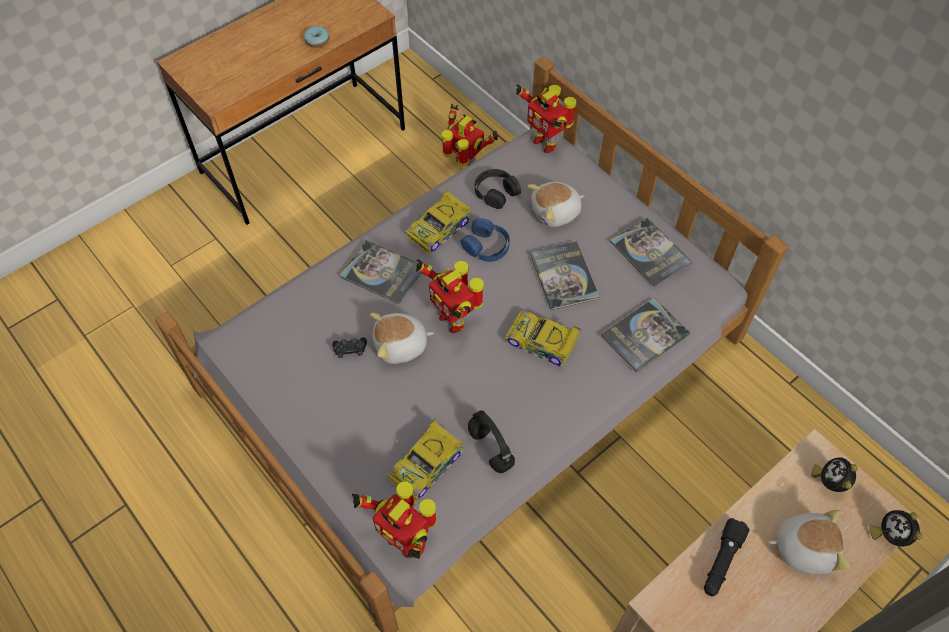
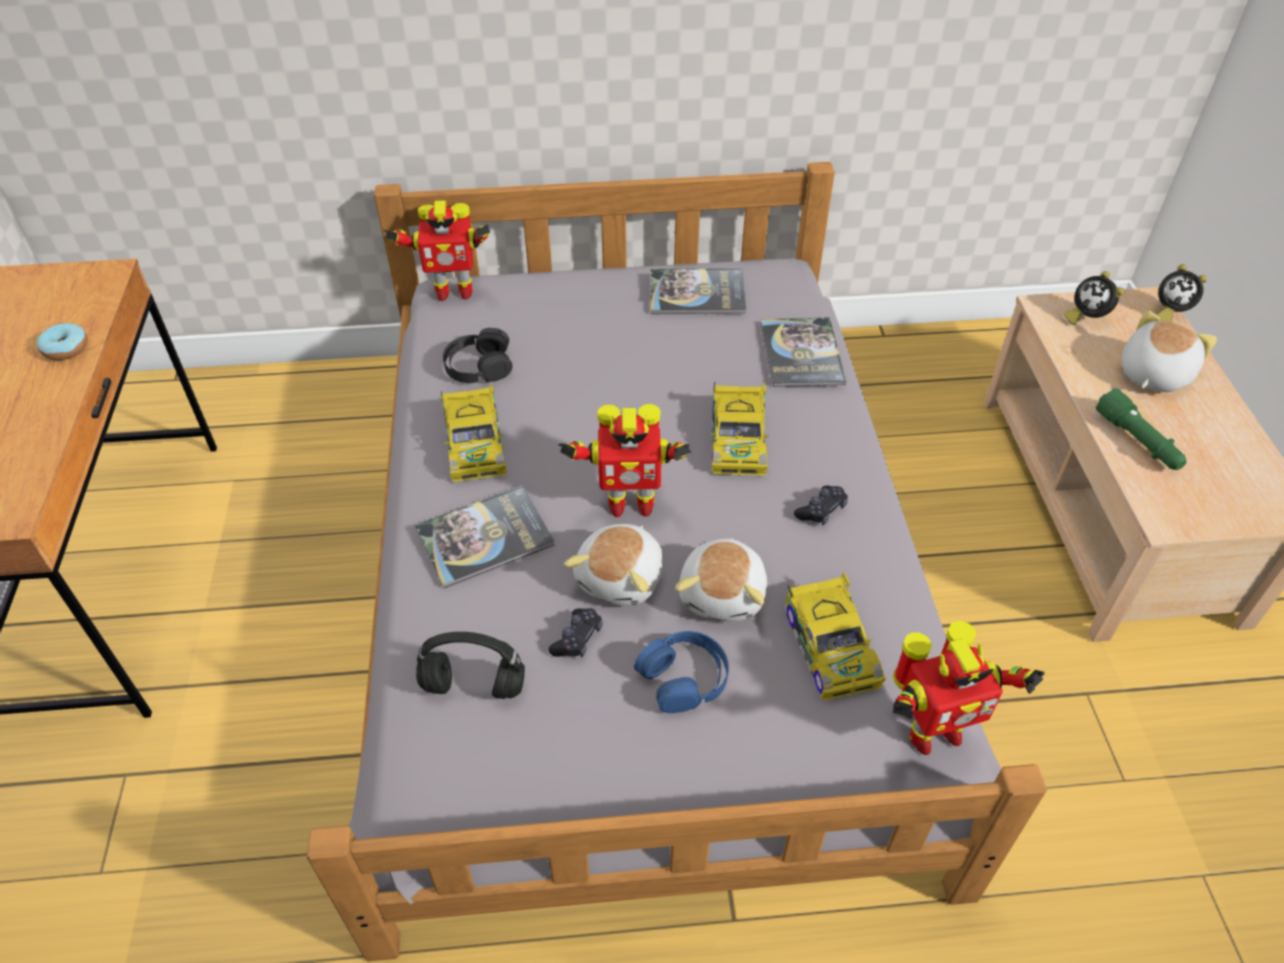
camera: 55 degrees left, 10 degrees down
toy robot [442,104,498,167] -> none
blue headphones [460,218,510,262] -> blue headphones moved to [634,631,729,713]
black headphones [468,411,515,473] -> black headphones moved to [416,632,525,699]
toy car [505,311,581,367] -> toy car turned 60 degrees counterclockwise [711,381,769,476]
plush toy [527,182,584,227] -> plush toy moved to [675,538,767,622]
book [530,241,600,310] -> none
black flashlight [704,518,750,597] -> green flashlight [1095,388,1186,470]
none -> black game controller [794,486,848,525]

